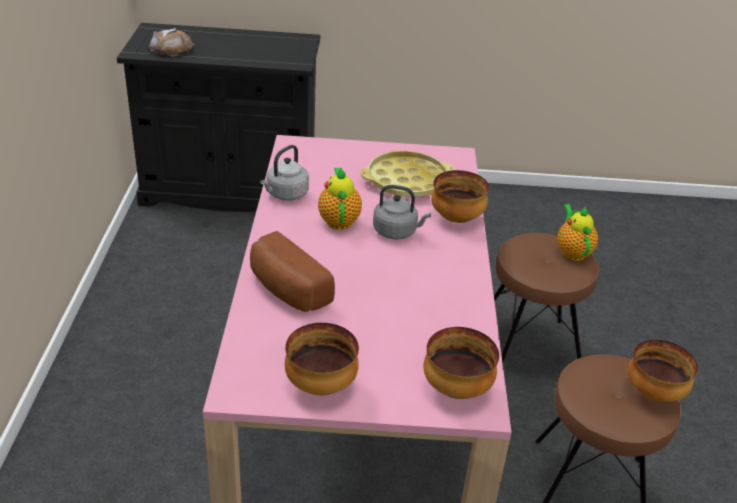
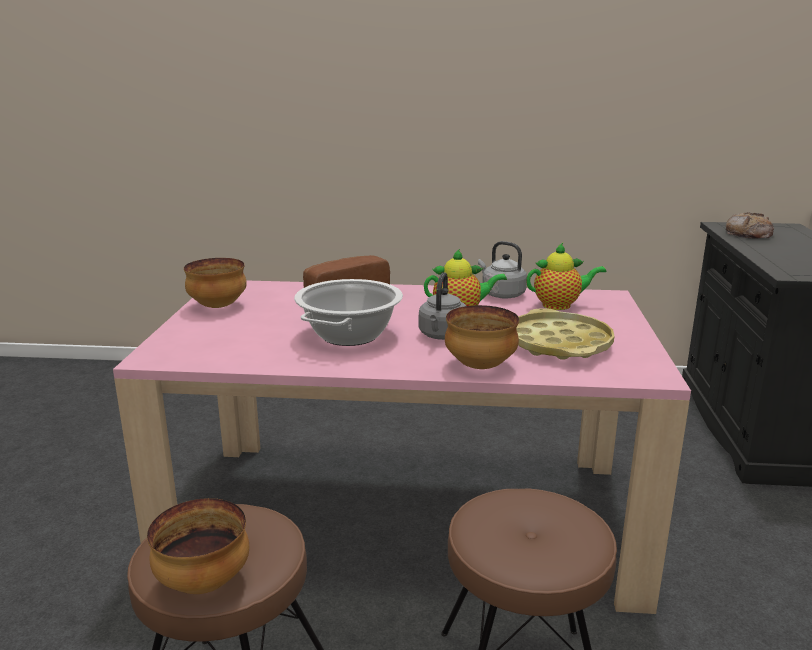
camera: 95 degrees right, 15 degrees down
bowl [424,327,499,399] -> none
teapot [557,204,598,261] -> teapot moved to [526,243,606,310]
none -> cooking pot [294,279,403,346]

